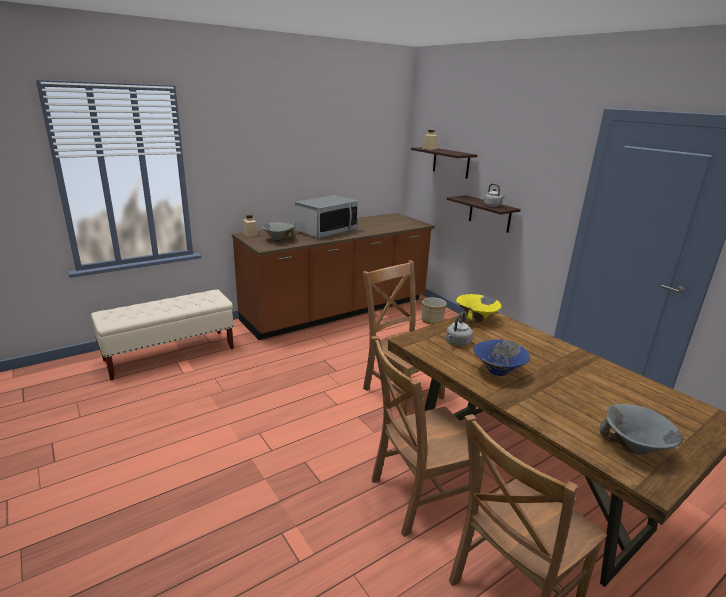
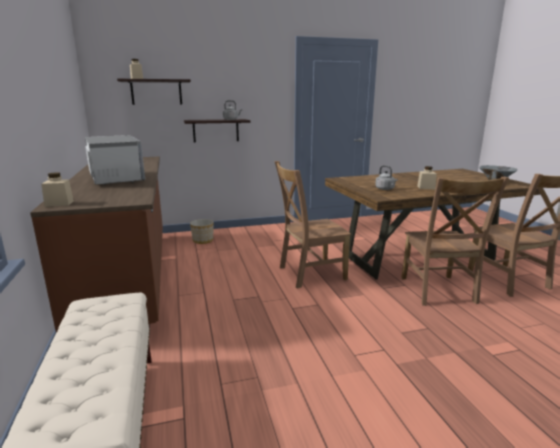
camera: 70 degrees left, 5 degrees down
grey bowl [262,222,296,242] -> none
yellow bowl [456,294,501,324] -> none
blue bowl [473,339,530,376] -> beige jar [417,166,437,189]

